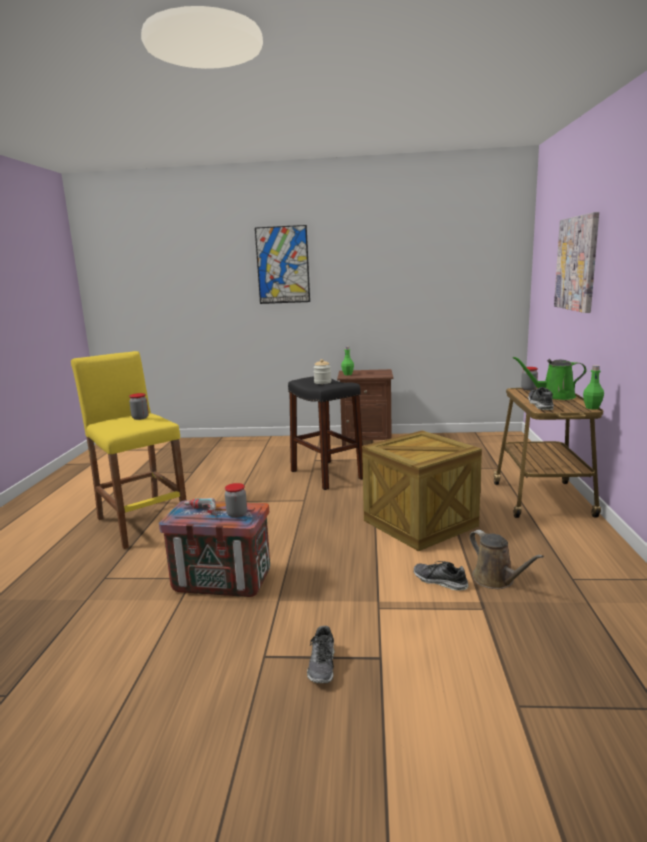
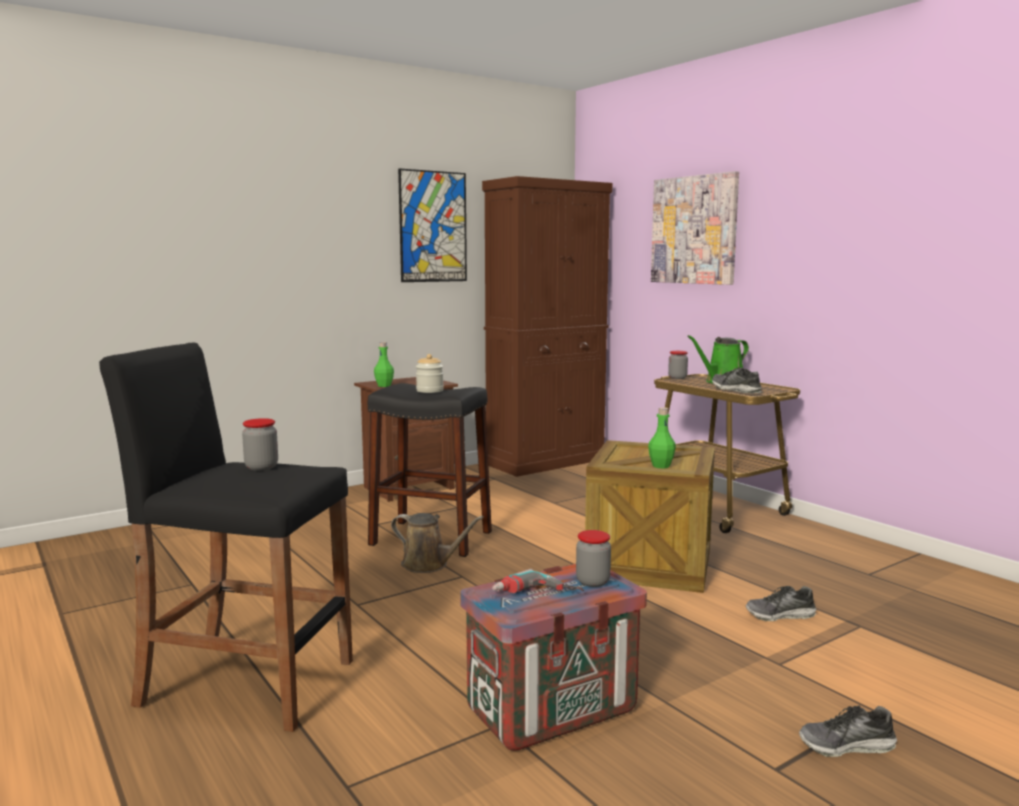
camera: 40 degrees left, 5 degrees down
yellow stool [71,351,186,549] -> black stool [99,343,353,732]
picture [255,225,310,304] -> picture moved to [398,169,467,282]
shoe [307,626,335,683] -> shoe turned 120 degrees clockwise [799,706,897,757]
brown watering can [470,530,544,589] -> brown watering can moved to [391,513,484,573]
green bottle [583,365,604,409] -> green bottle moved to [648,407,676,468]
none -> brown cabinet [482,176,612,477]

